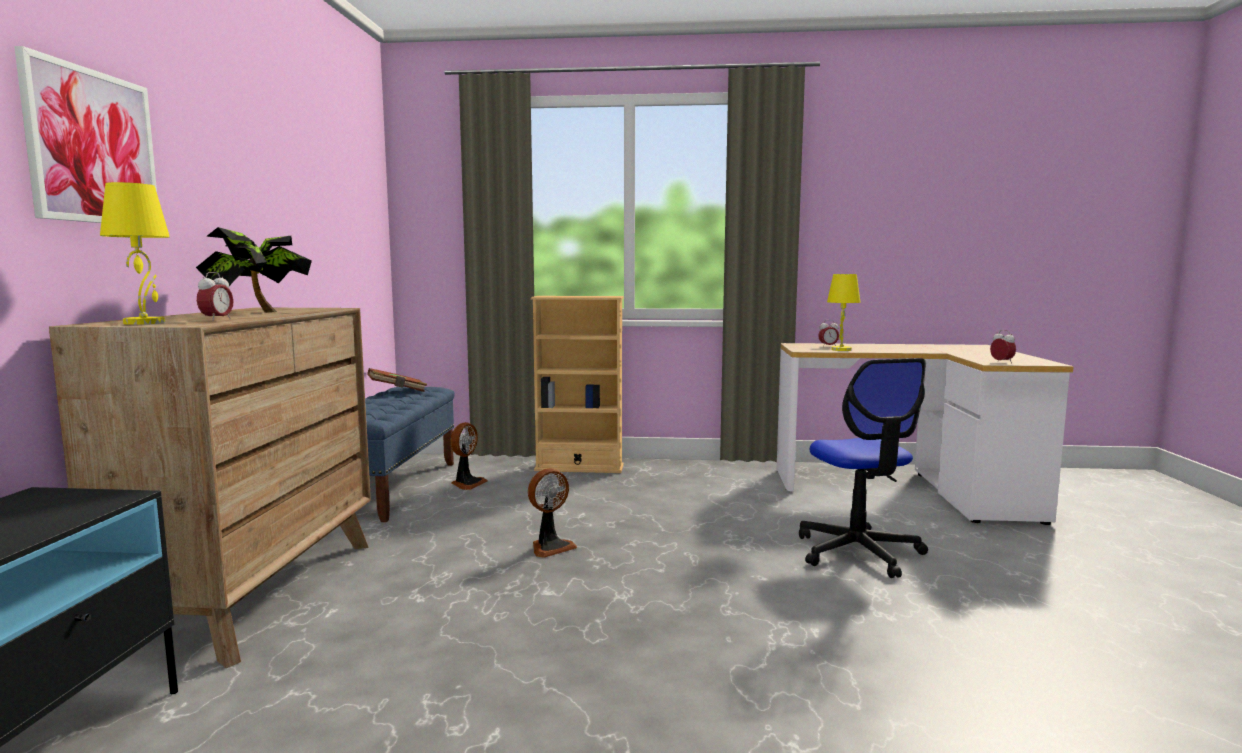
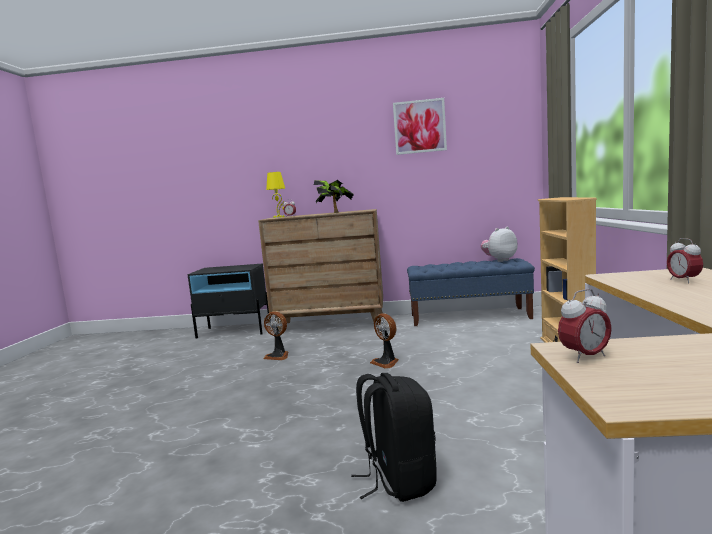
camera: 90 degrees right, 0 degrees up
picture [14,46,157,223] -> picture moved to [393,98,447,155]
brown book [367,368,427,392] -> plush toy [481,226,518,262]
fan [450,422,488,490] -> fan moved to [263,312,288,360]
office chair [799,358,928,578] -> black backpack [351,373,437,502]
yellow table lamp [827,274,861,351] -> none

